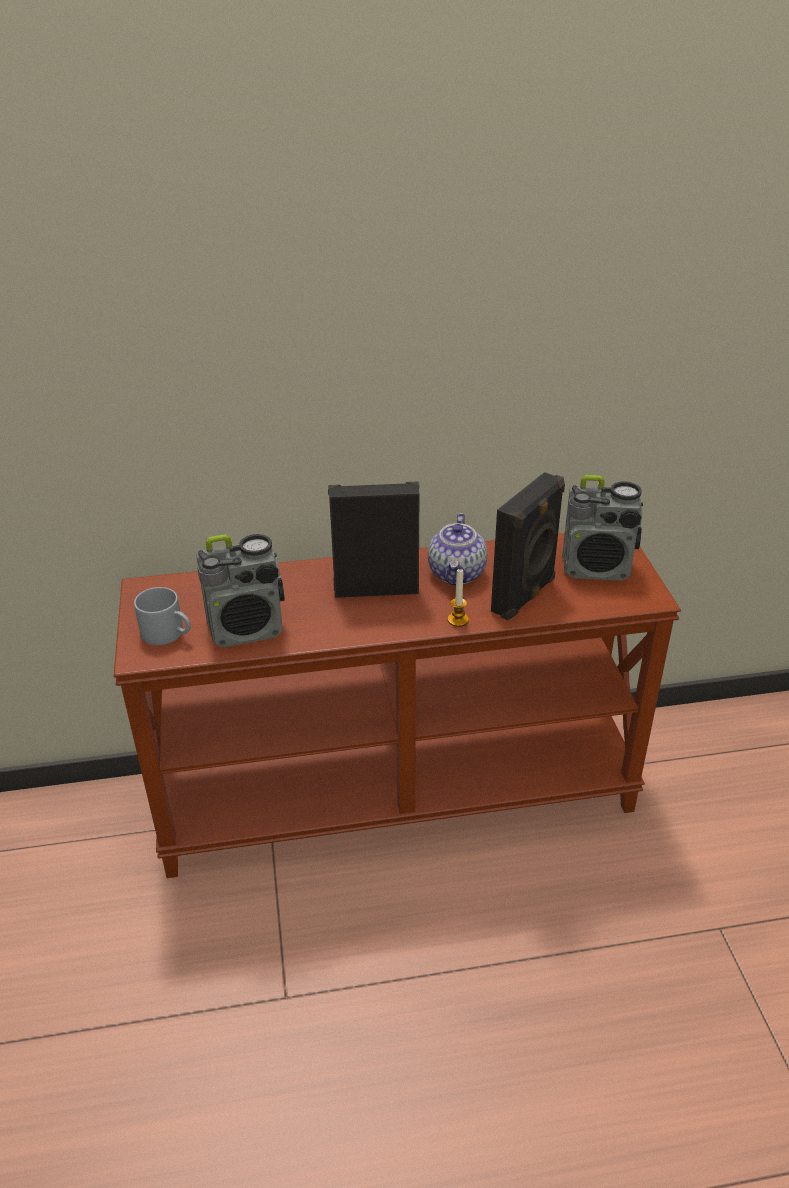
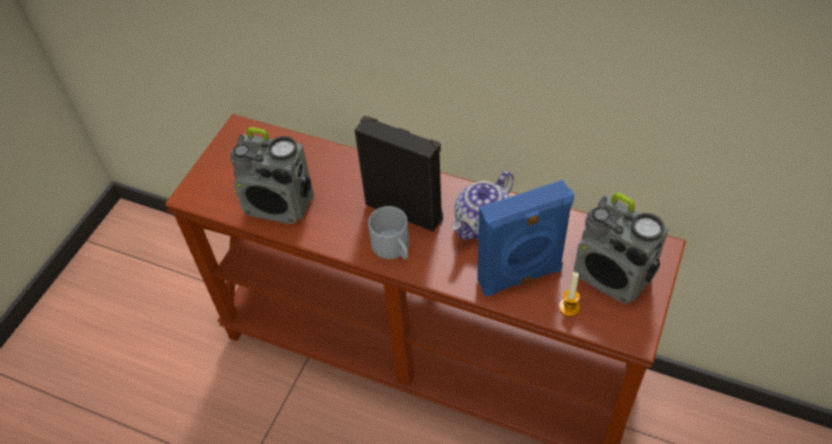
camera: 35 degrees right, 15 degrees up
grey mug [134,587,191,645] -> grey mug moved to [368,206,409,259]
candle [448,569,469,627] -> candle moved to [559,272,580,317]
black speaker [491,472,565,620] -> blue speaker [477,180,574,296]

